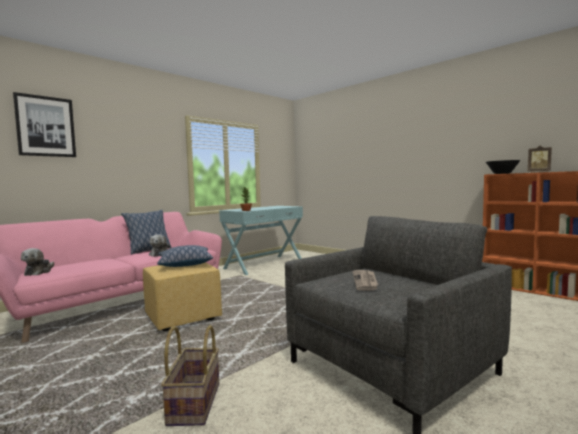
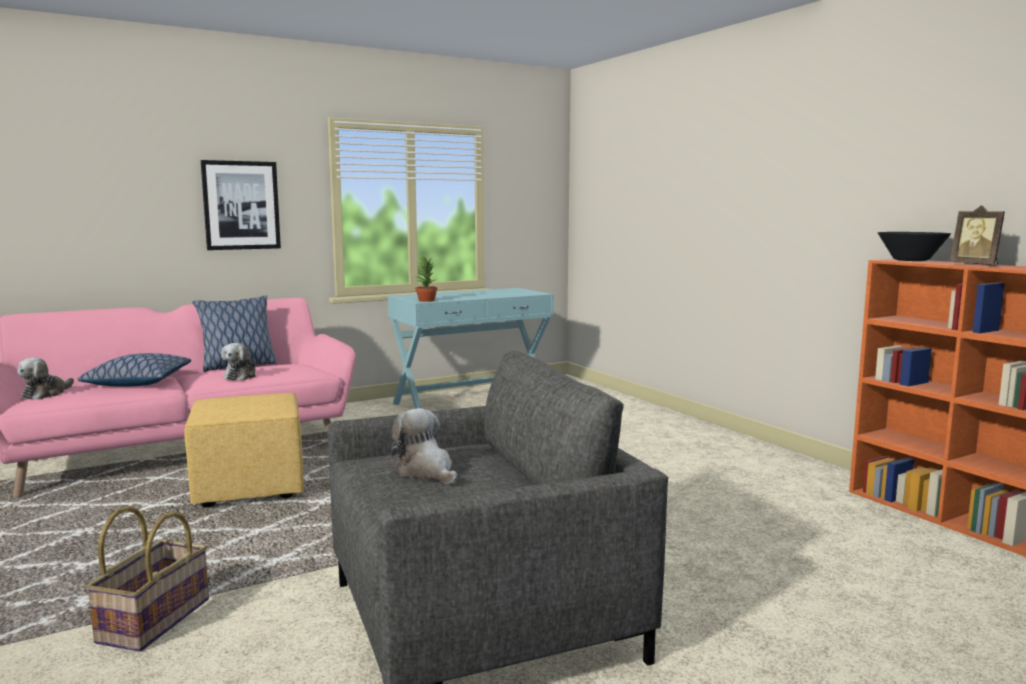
camera: 15 degrees right, 5 degrees up
picture [13,92,76,157] -> picture moved to [201,160,281,250]
pillow [157,245,213,267] -> pillow moved to [78,353,191,386]
newspaper [352,270,378,291] -> plush toy [391,408,458,484]

